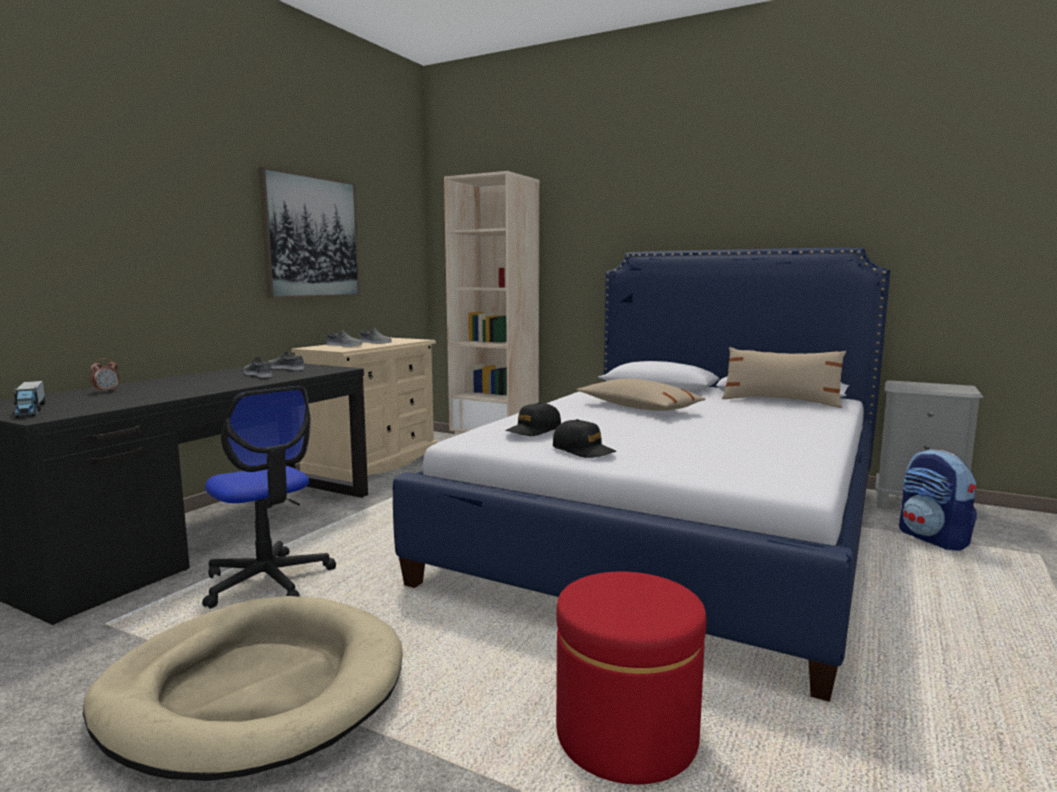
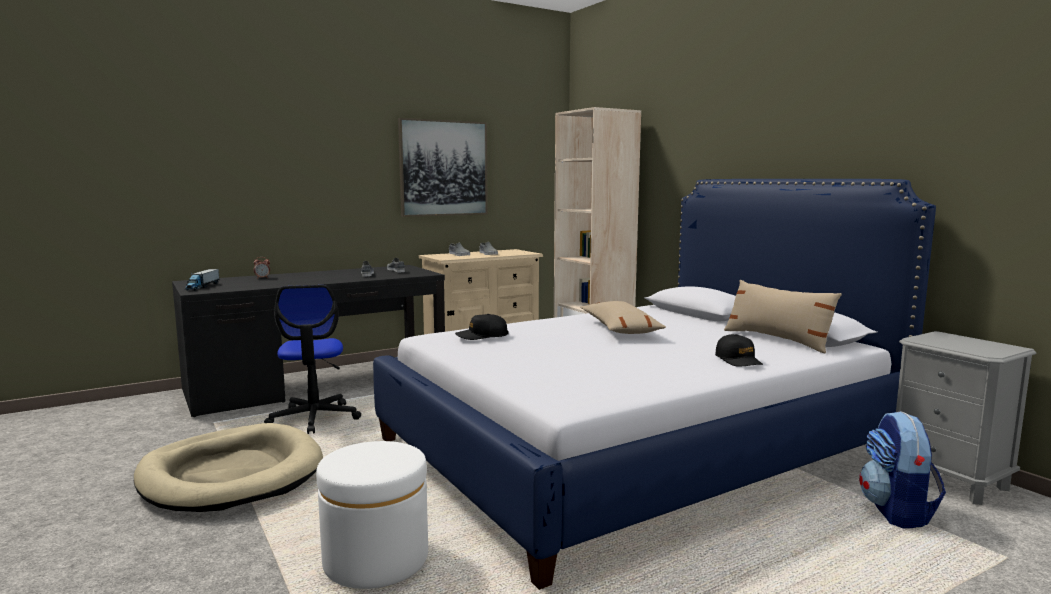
camera: 30 degrees right, 0 degrees up
black cap [553,419,616,458] -> black cap moved to [715,334,763,367]
red ottoman [556,572,706,784] -> white ottoman [316,441,428,589]

